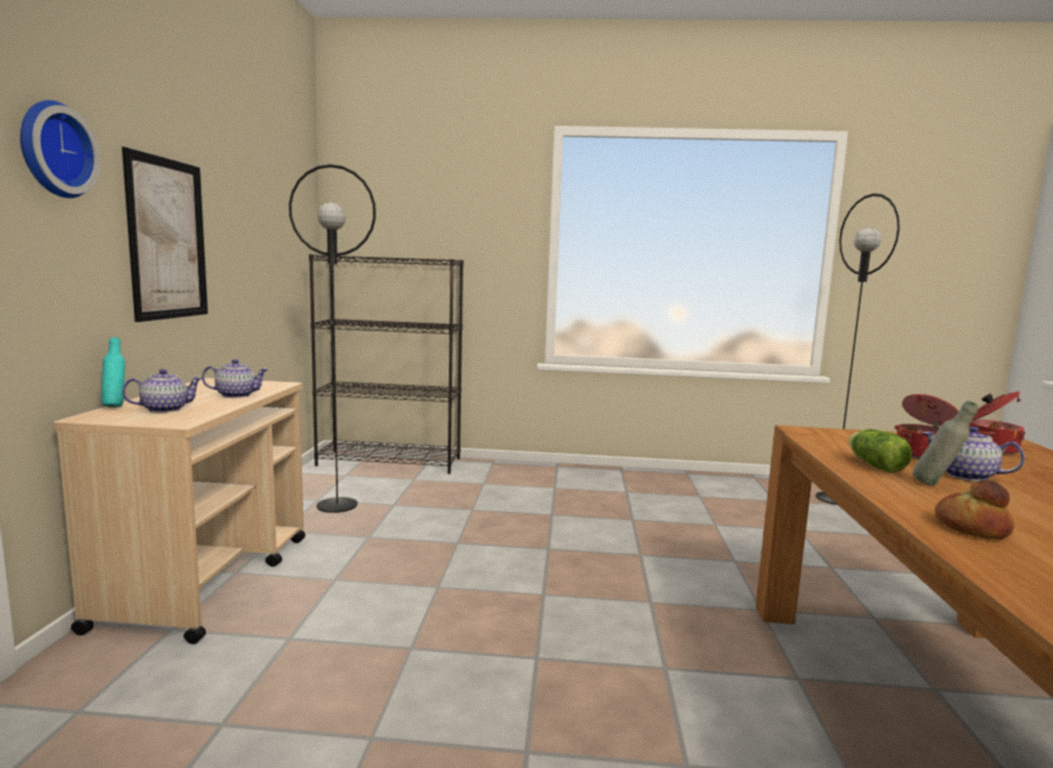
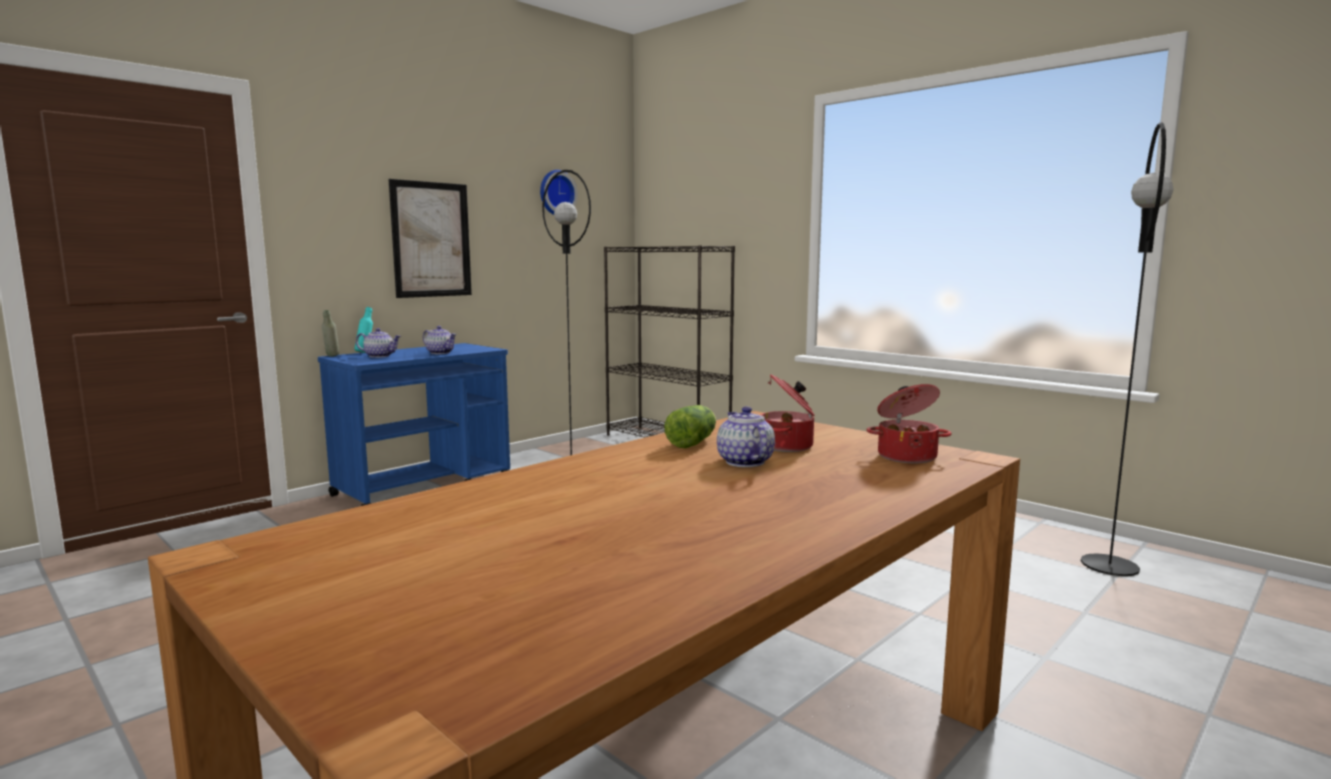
camera: 40 degrees right, 0 degrees up
wall clock [20,100,100,198] -> wall clock moved to [540,170,578,215]
beige cart [53,378,305,644] -> blue cart [318,343,510,506]
grey bottle [912,401,978,486] -> grey bottle moved to [321,310,339,357]
bread [935,480,1014,539] -> none

